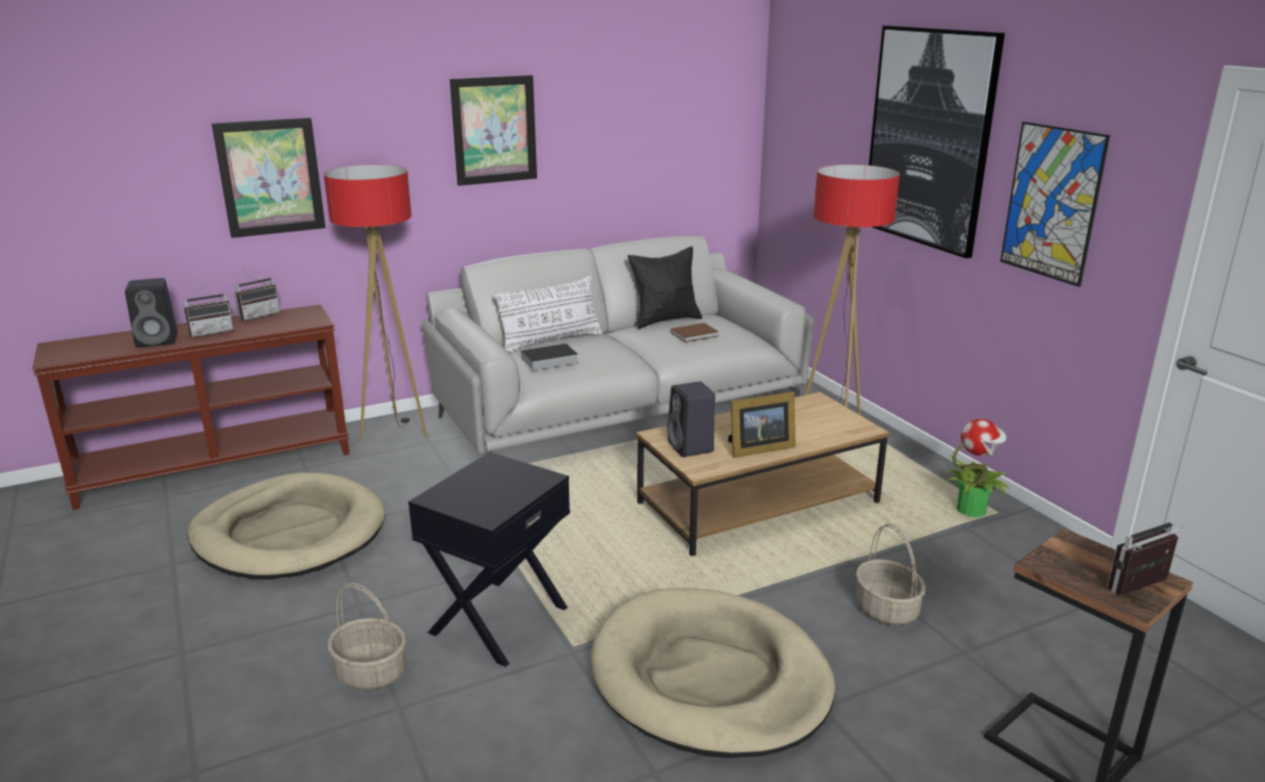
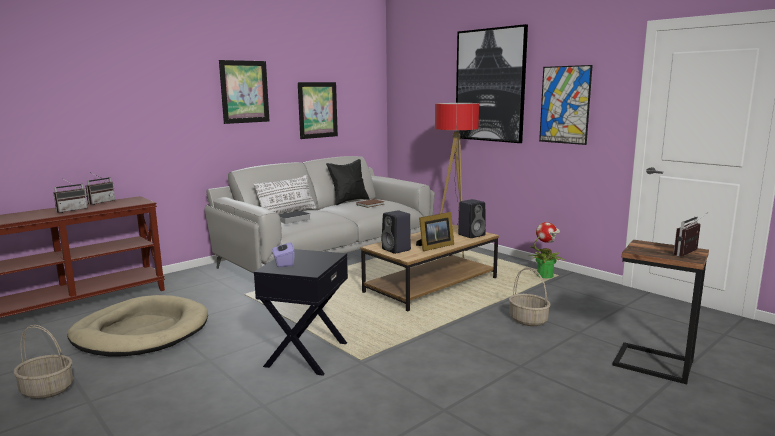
camera: 15 degrees left, 10 degrees down
black speaker [125,278,178,348] -> black speaker moved to [458,199,486,238]
picture [212,118,325,238] -> picture moved to [298,82,338,139]
floor lamp [324,165,428,442] -> none
basket [327,583,406,690] -> basket moved to [13,325,73,399]
beige dog bed [591,588,835,758] -> none
none -> purple tissue box [272,239,295,267]

